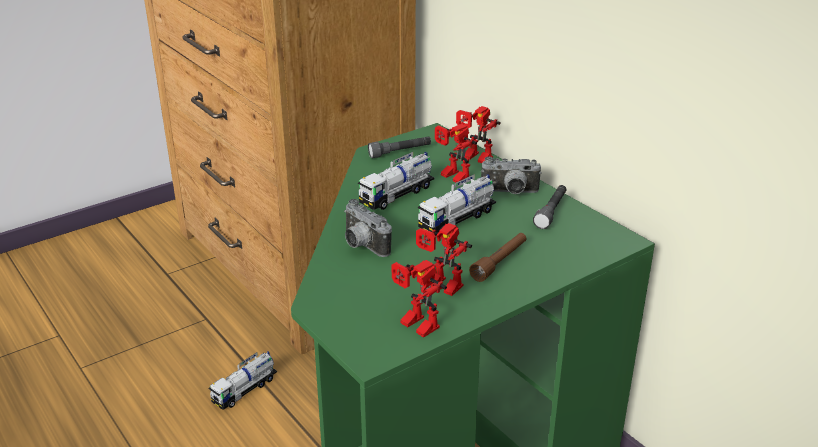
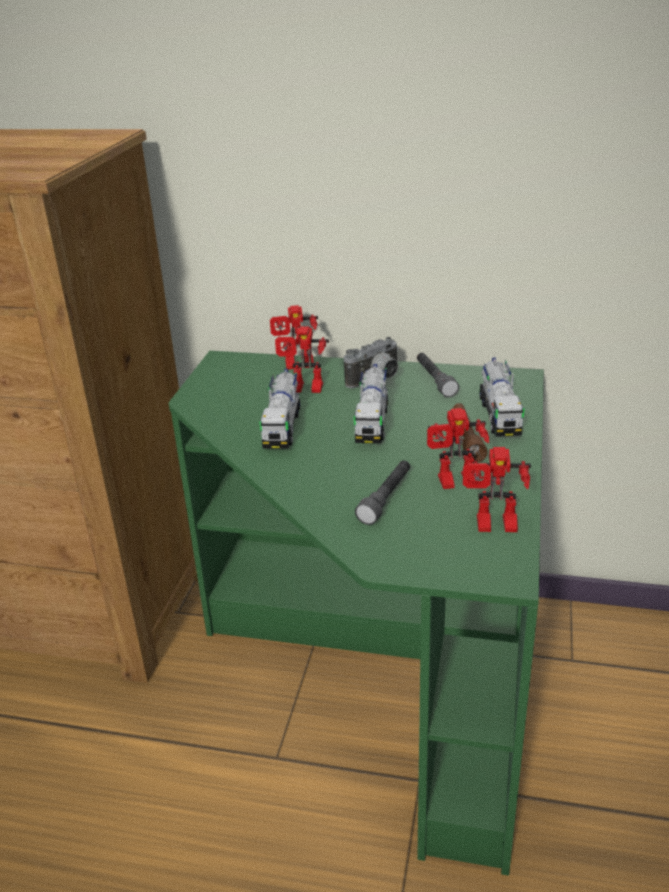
camera: 40 degrees left, 0 degrees up
toy truck [209,352,277,410] -> toy truck moved to [480,358,525,437]
camera [344,199,392,257] -> none
grey flashlight [368,137,431,158] -> grey flashlight moved to [355,460,410,525]

